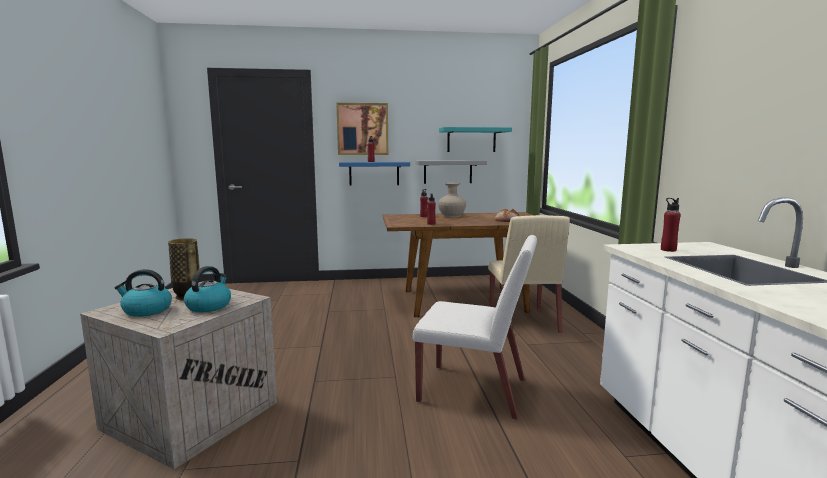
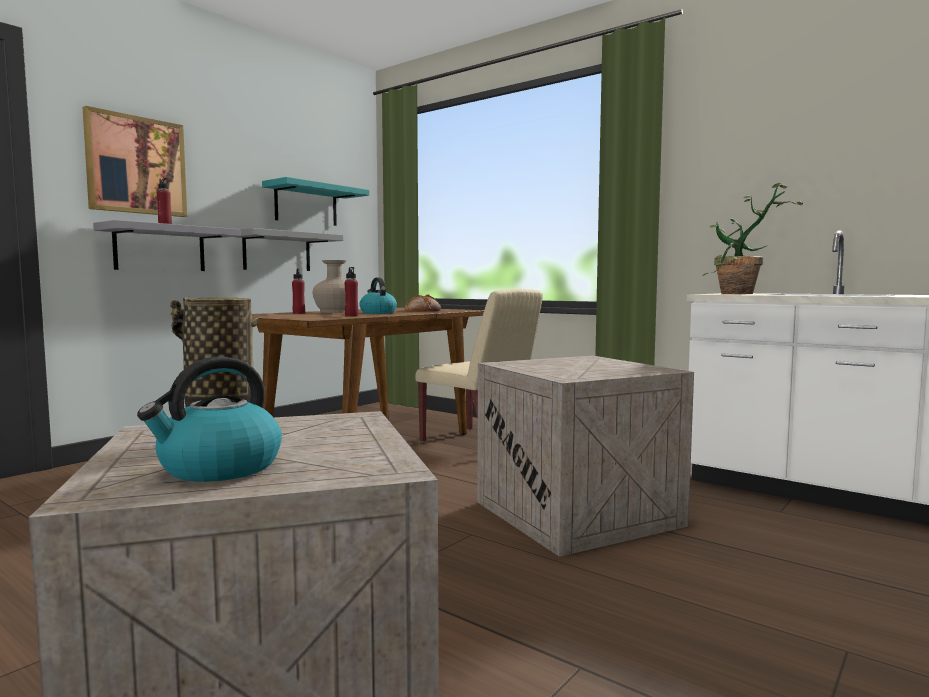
camera: 45 degrees left, 5 degrees down
kettle [184,266,231,312] -> kettle moved to [360,278,397,314]
blue shelf [339,162,410,186] -> grey shelf [93,220,241,271]
white chair [412,235,537,420] -> crate [477,356,694,557]
red bottle [661,198,681,252] -> potted plant [703,183,803,294]

